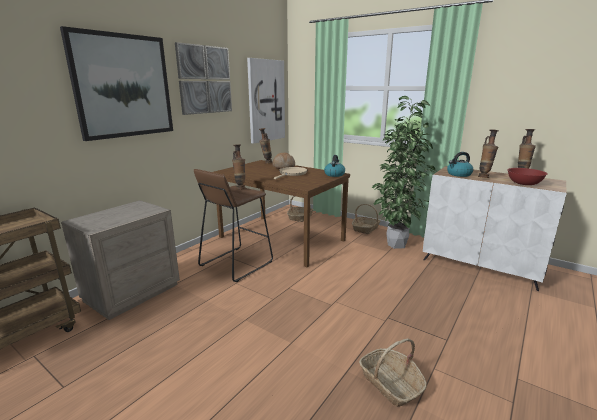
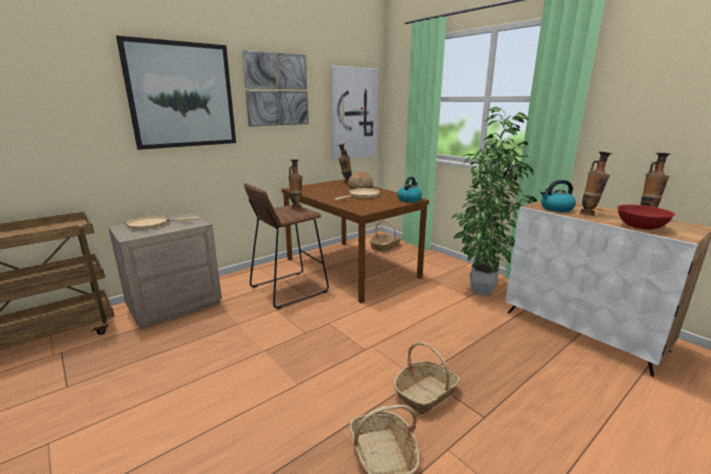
camera: 15 degrees right, 0 degrees up
basket [352,204,381,234] -> basket moved to [393,342,460,414]
none -> beige frying pan [125,215,199,230]

